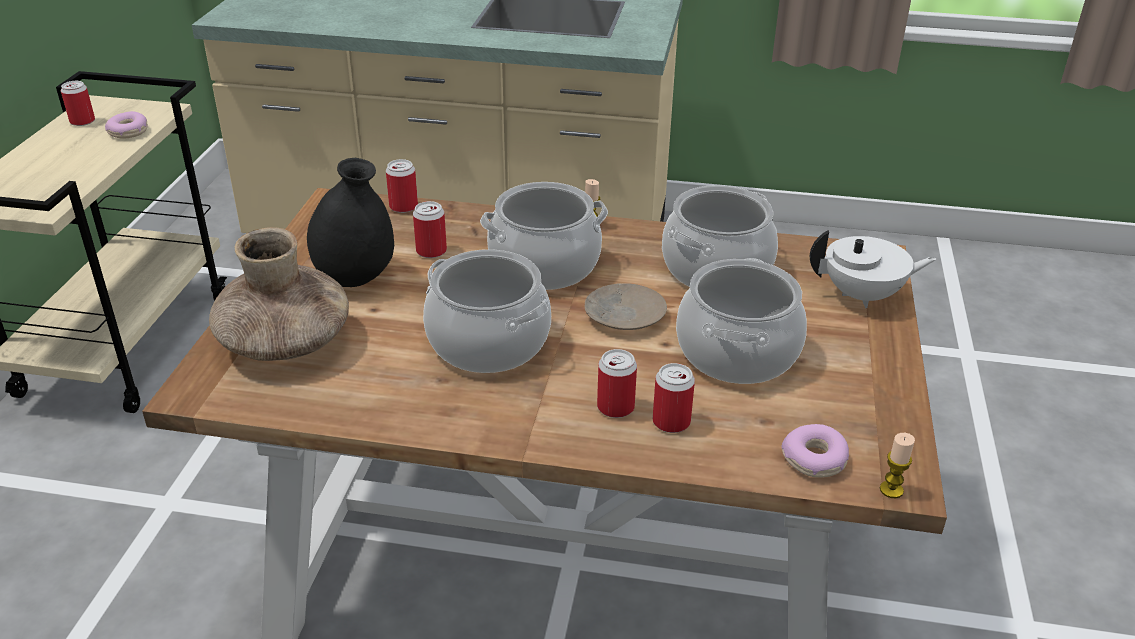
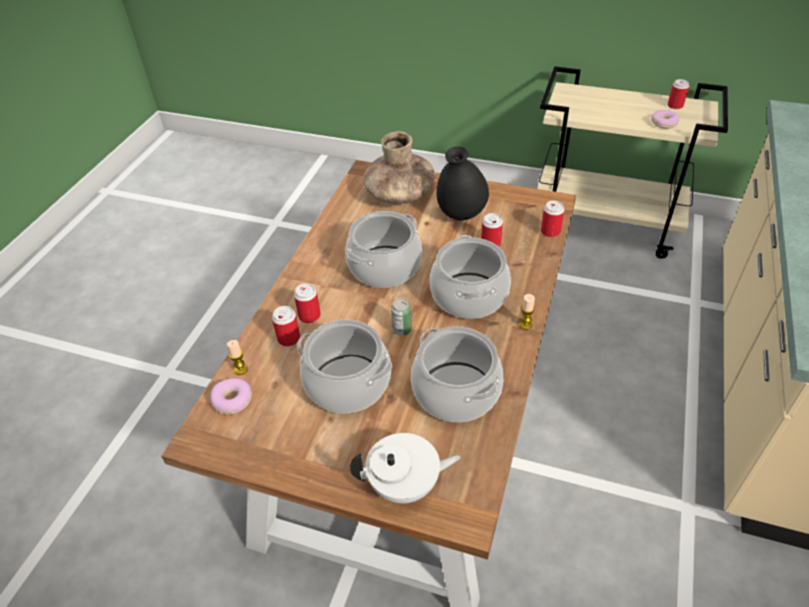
camera: 100 degrees right, 10 degrees up
beige plate [585,283,667,330] -> can [391,299,412,336]
white teapot [810,230,937,308] -> white teapot turned 105 degrees counterclockwise [350,433,461,504]
candle [880,433,915,498] -> candle moved to [227,340,248,375]

